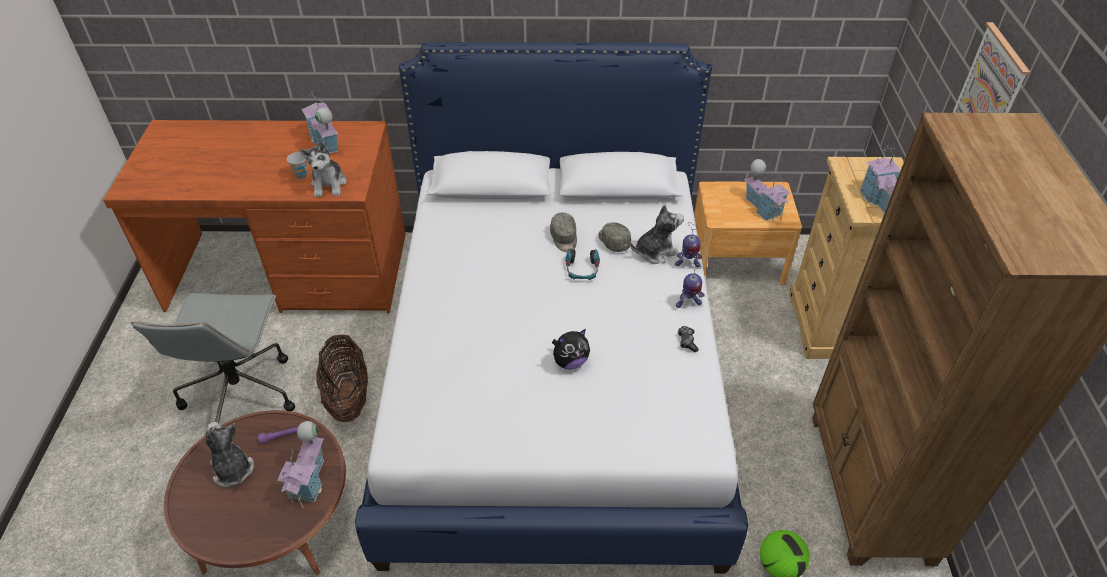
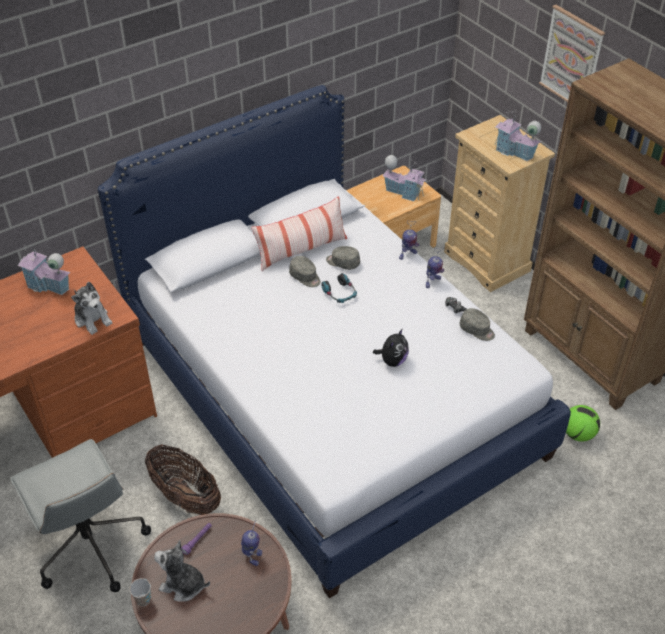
camera: 35 degrees left, 0 degrees up
toy house [278,421,324,508] -> toy robot [241,520,262,566]
cup [287,152,308,179] -> cup moved to [129,578,151,606]
plush toy [631,205,684,264] -> none
none -> pillow [251,196,347,271]
none -> grey cap [460,308,495,341]

